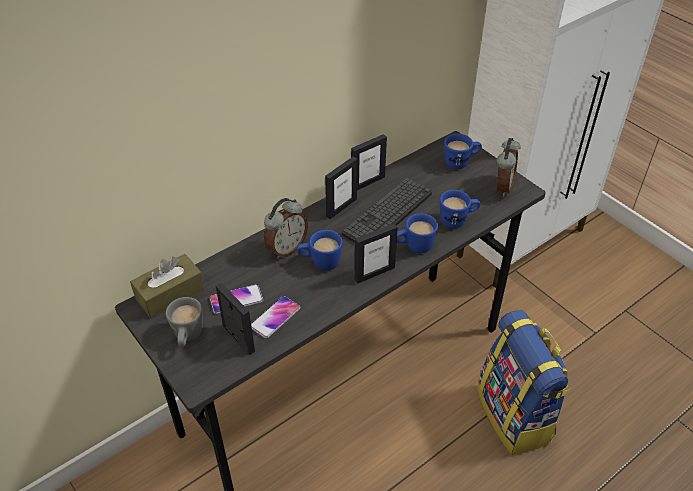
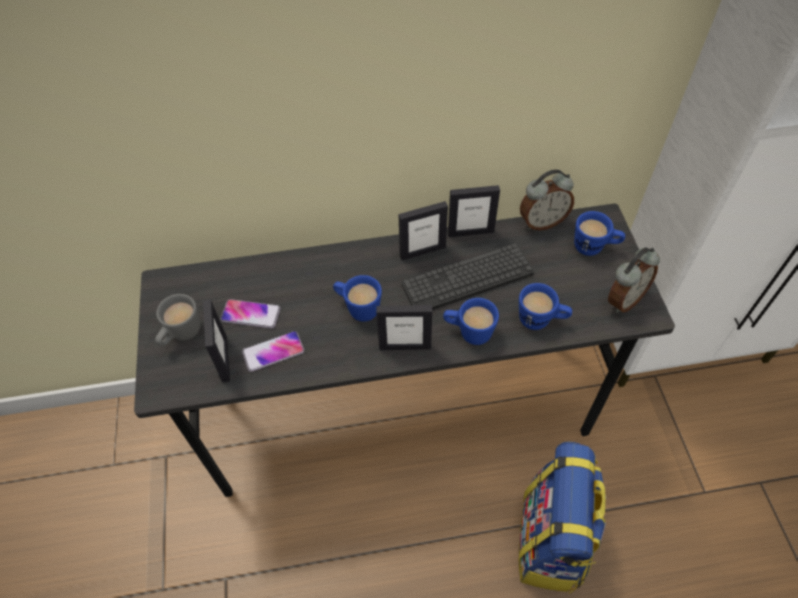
camera: 30 degrees right, 10 degrees up
brown tissue box [130,254,205,318] -> none
alarm clock [264,198,308,259] -> alarm clock moved to [520,170,574,230]

